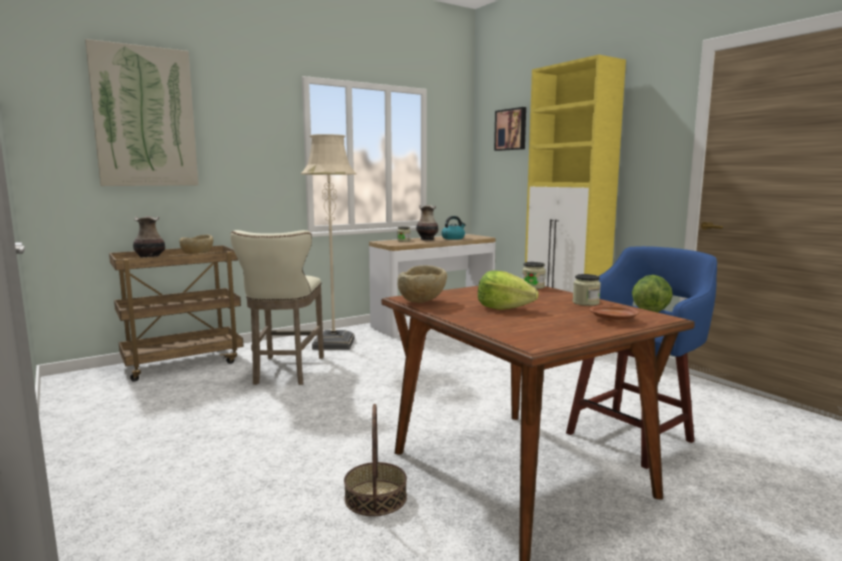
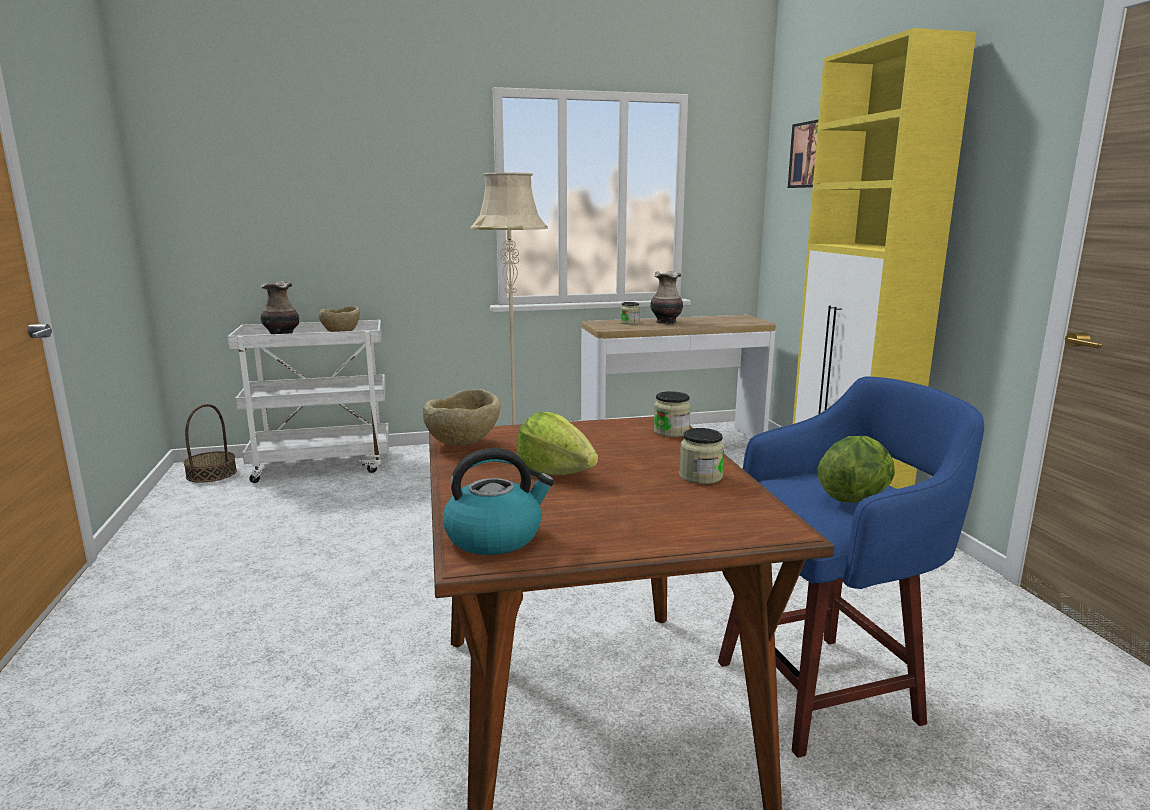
camera: 20 degrees right, 5 degrees up
picture [85,39,198,186] -> none
brown cart [109,245,244,382] -> white cart [227,320,389,483]
beige stool [230,230,324,385] -> none
basket [344,404,407,516] -> basket moved to [184,404,237,483]
kettle [441,216,466,240] -> kettle moved to [443,448,554,555]
brown plate [589,305,639,322] -> none

